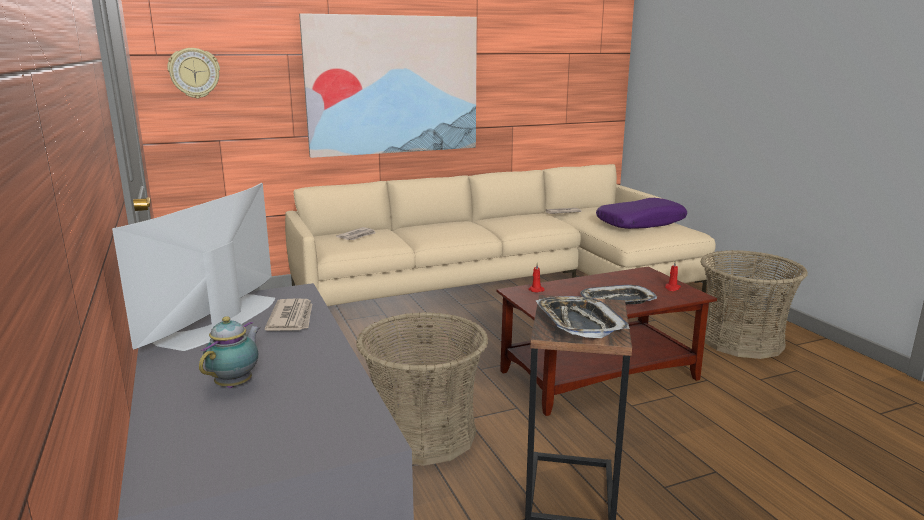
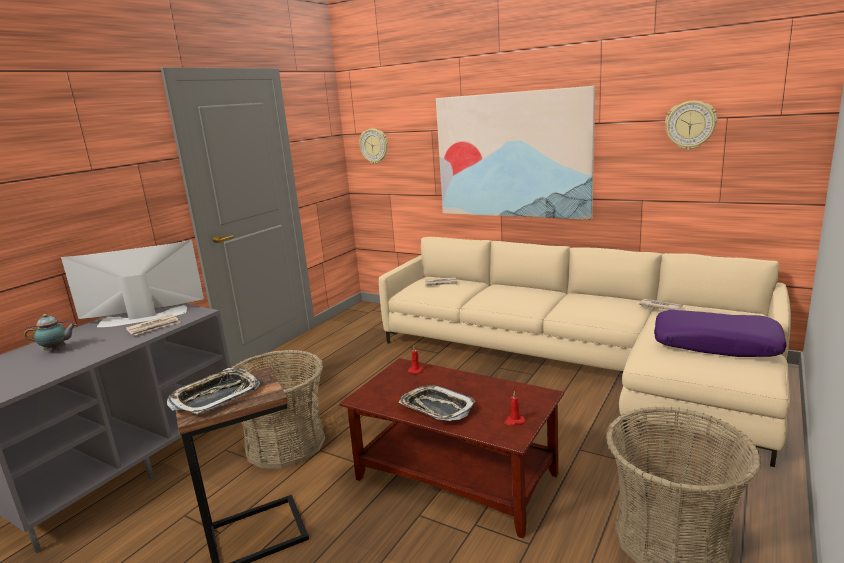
camera: 55 degrees right, 0 degrees up
none -> wall clock [665,101,717,150]

